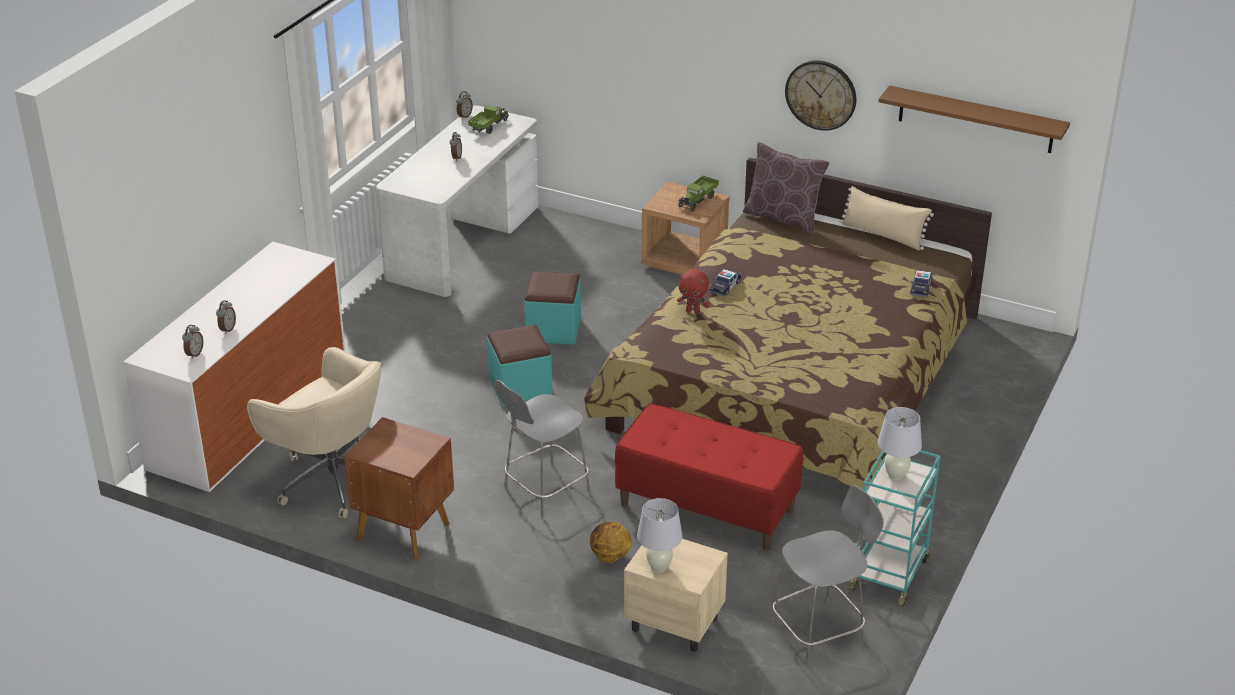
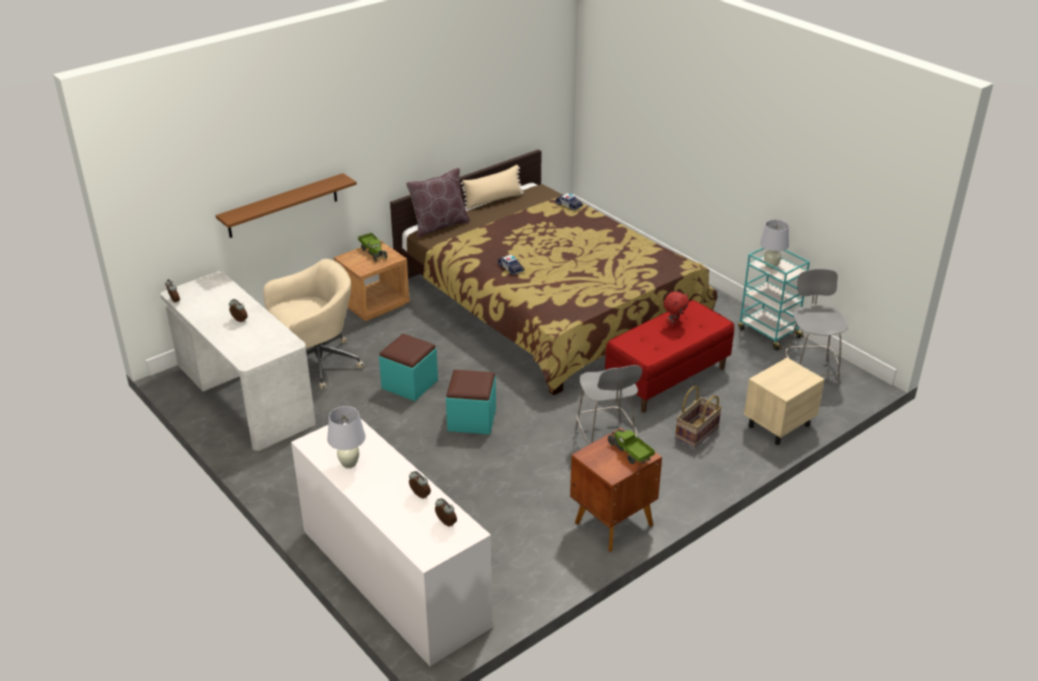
camera: 65 degrees left, 0 degrees up
beige office chair [247,347,381,518] -> beige office chair moved to [263,259,364,389]
toy truck [468,106,509,134] -> toy truck moved to [608,429,655,465]
basketball [590,522,632,563] -> basket [675,386,722,448]
white table lamp [637,498,683,573] -> white table lamp moved to [327,406,366,469]
red plush toy [677,269,709,314] -> red plush toy moved to [663,291,689,327]
wall clock [785,60,856,131] -> none
brown shelf [879,85,1070,153] -> brown shelf moved to [215,173,357,238]

